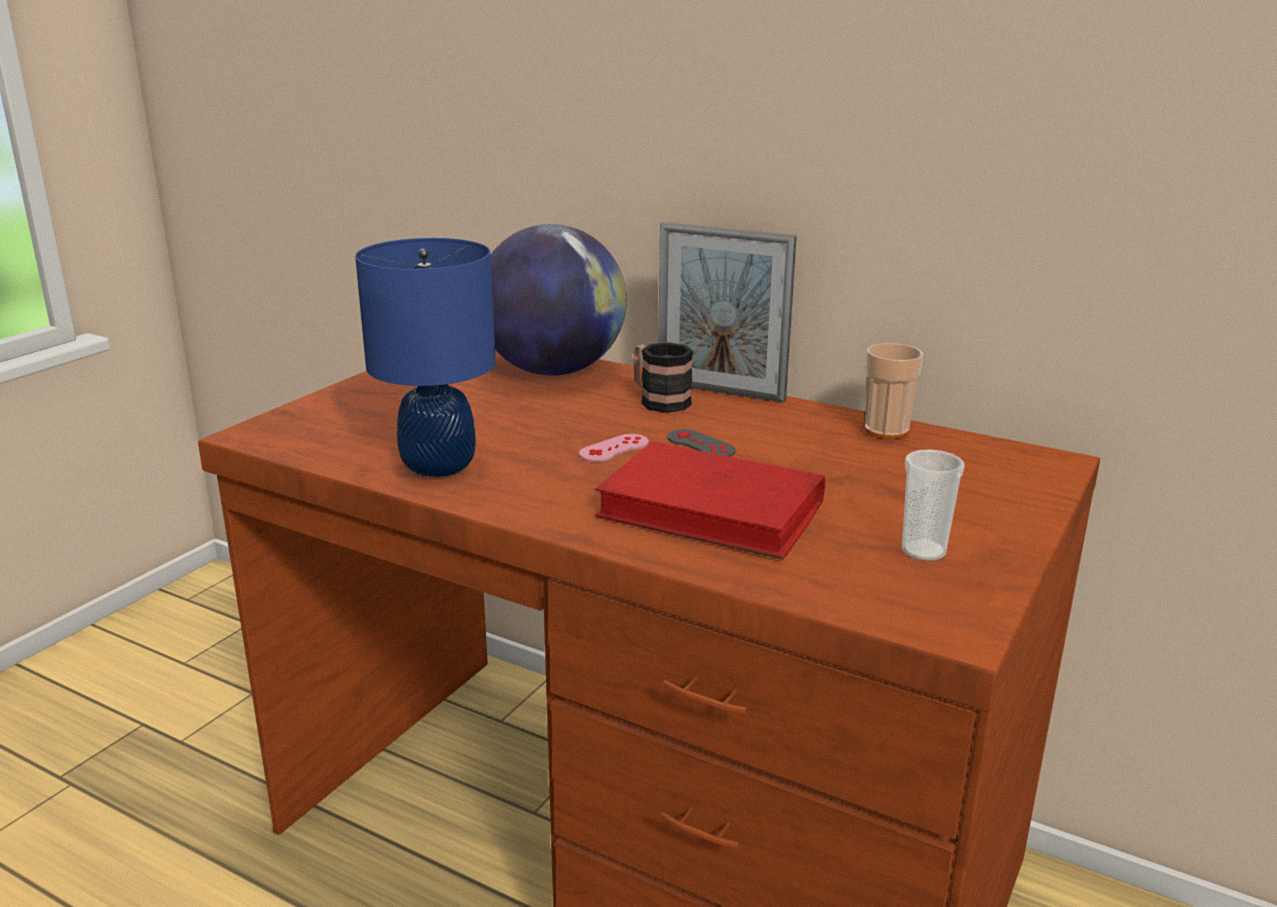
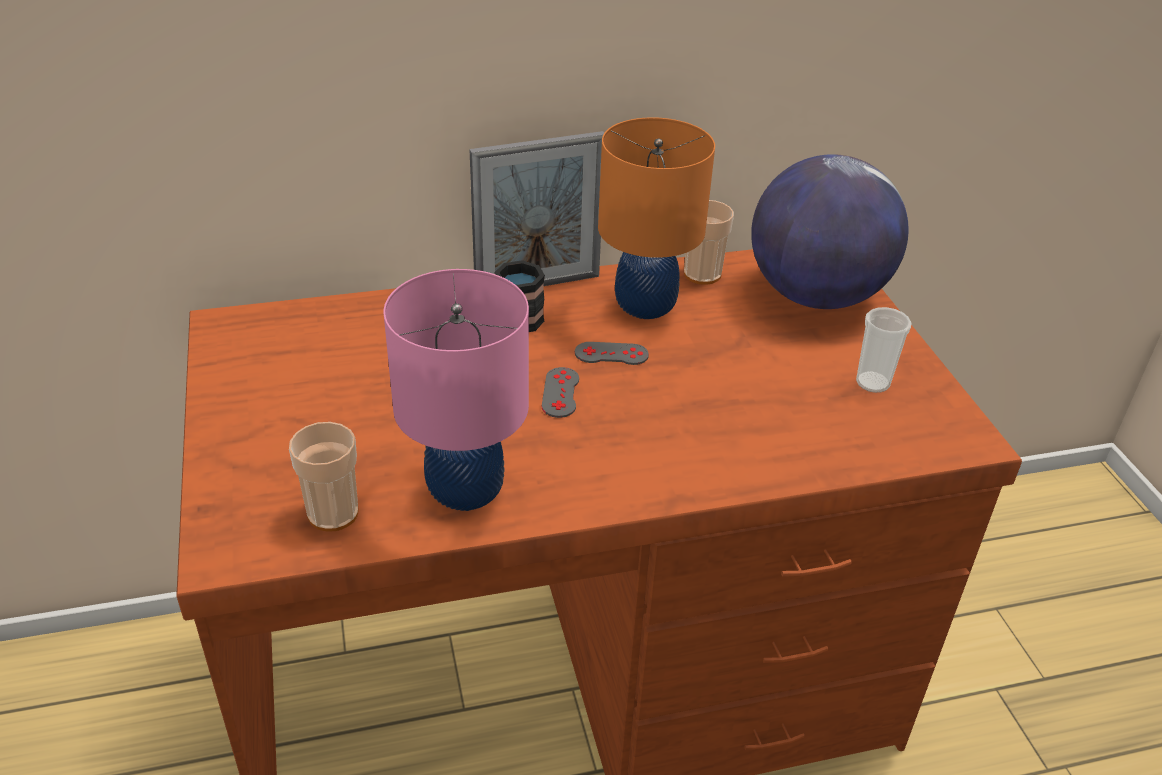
camera: 45 degrees left, 15 degrees up
blue table lamp [355,238,496,477] -> pink table lamp [384,269,529,511]
globe [491,224,627,376] -> globe moved to [751,154,909,309]
pink game controller [579,434,649,462] -> grey game controller [542,367,579,418]
red book [595,442,825,560] -> none
none -> cup [289,422,358,532]
none -> orange table lamp [598,117,715,319]

